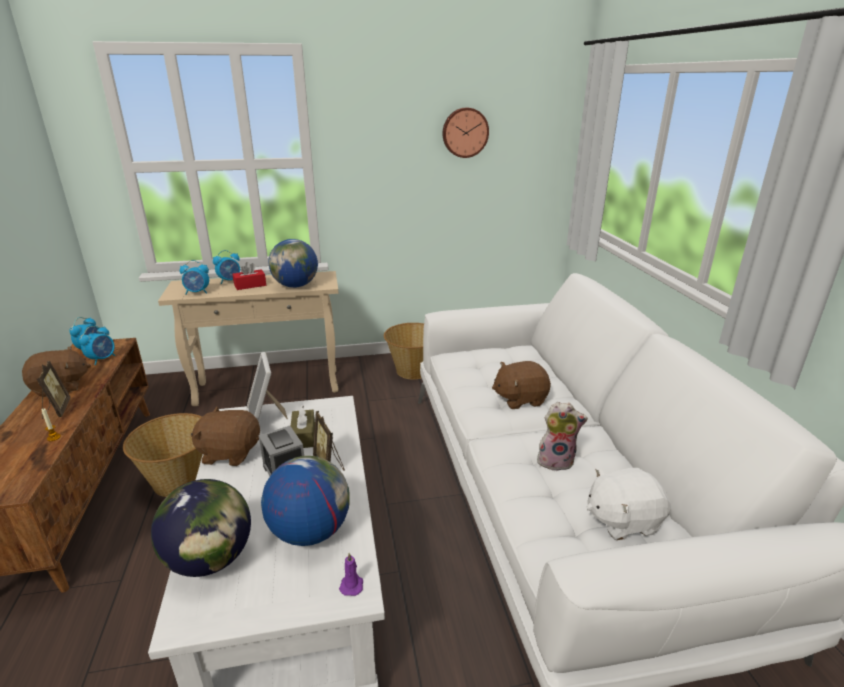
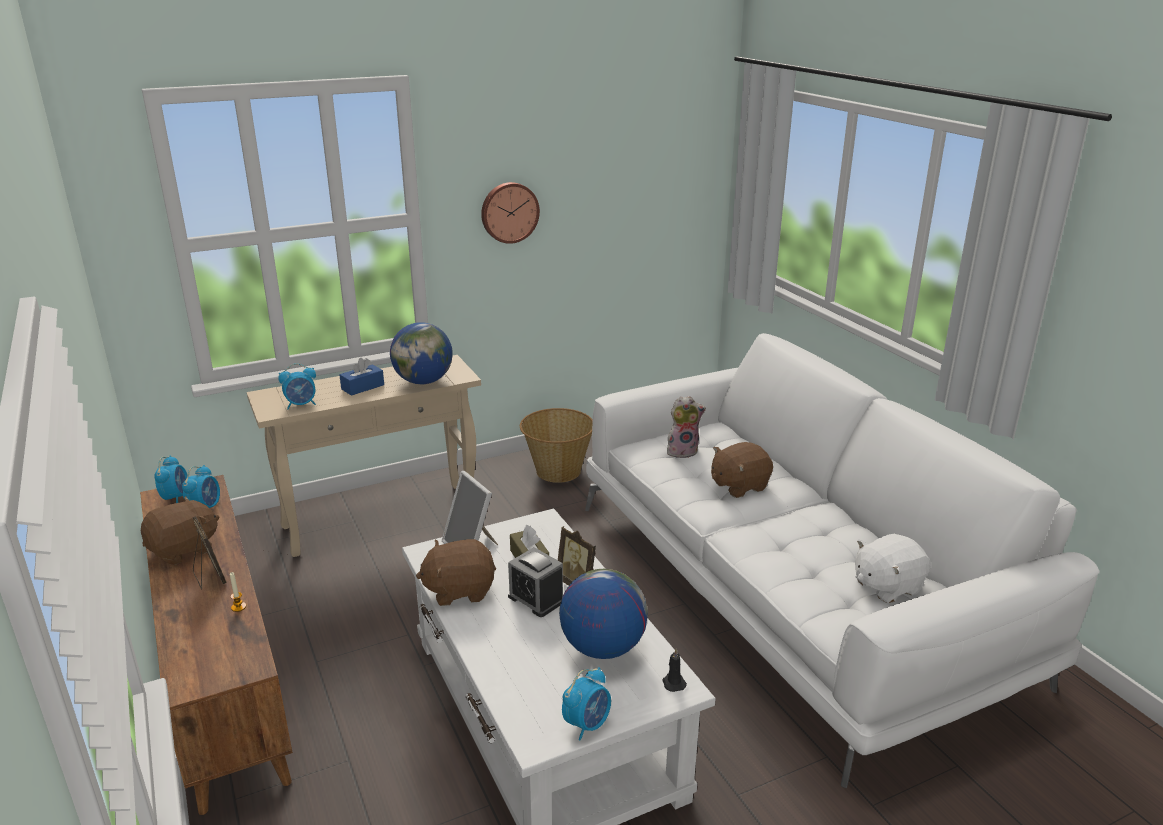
camera: 15 degrees left, 0 degrees up
basket [123,413,203,497] -> none
globe [151,479,251,577] -> none
alarm clock [213,250,240,284] -> alarm clock moved to [562,667,611,740]
red tissue box [233,262,266,290] -> blue tissue box [339,358,384,396]
purple candle [339,553,363,596] -> black candle [663,649,687,692]
wall clock [442,108,489,158] -> wall clock moved to [481,182,540,244]
plush toy [537,402,588,471] -> plush toy moved to [667,396,706,458]

